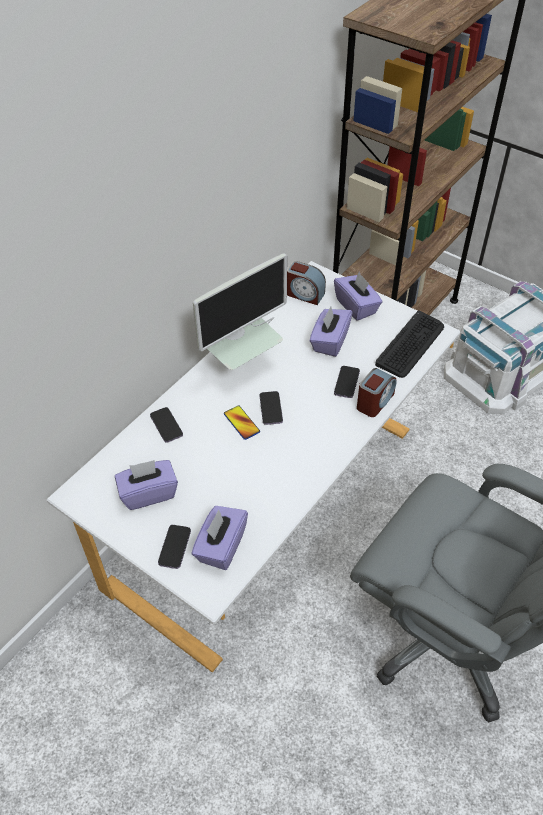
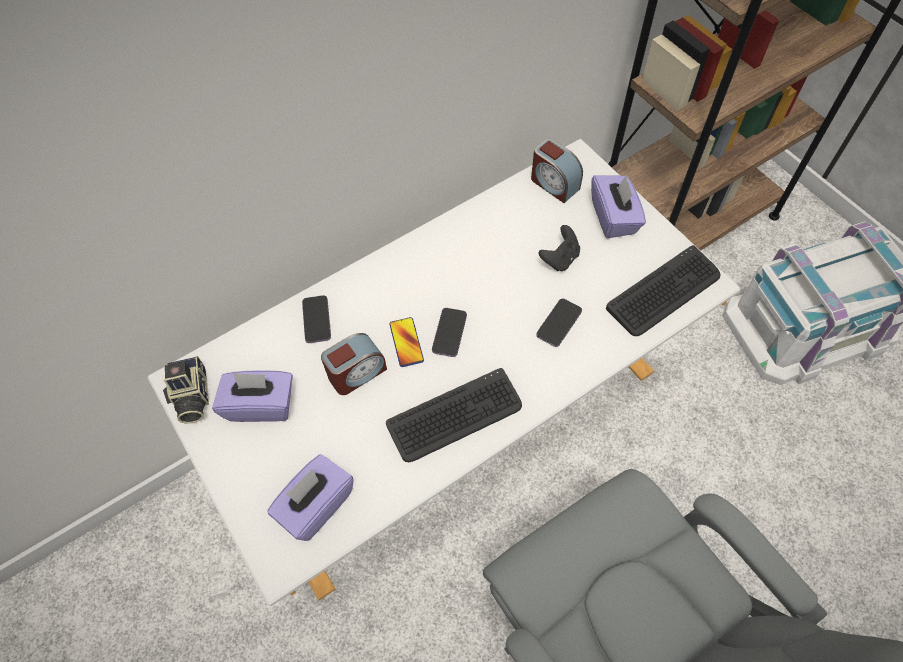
camera: 20 degrees right, 10 degrees up
phone [158,525,191,569] -> none
monitor [193,253,287,370] -> none
purple tissue box [310,307,353,357] -> black game controller [539,225,580,271]
alarm clock [357,368,397,417] -> alarm clock moved to [321,333,387,395]
none -> camera [163,356,209,423]
none -> keyboard [386,368,522,462]

